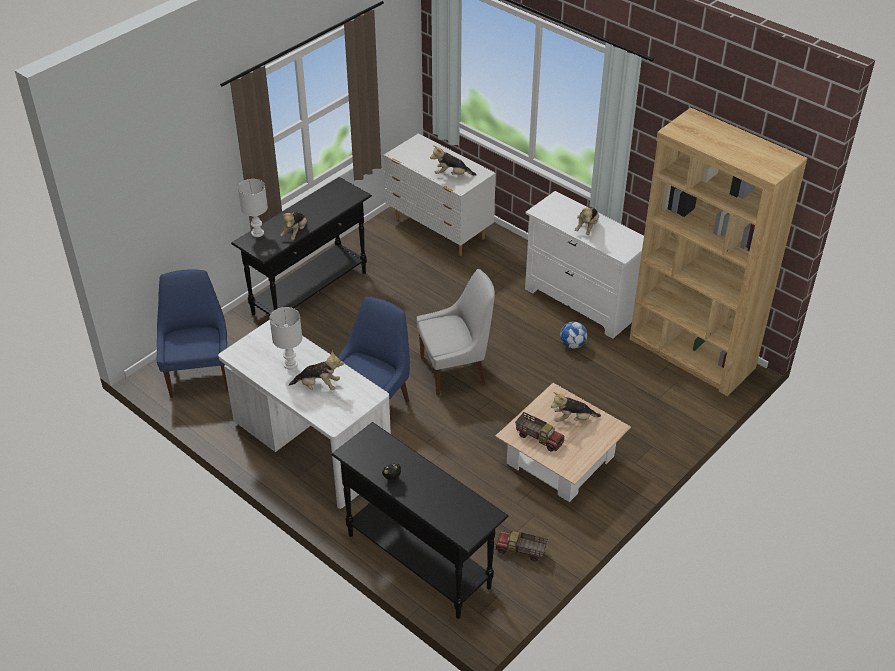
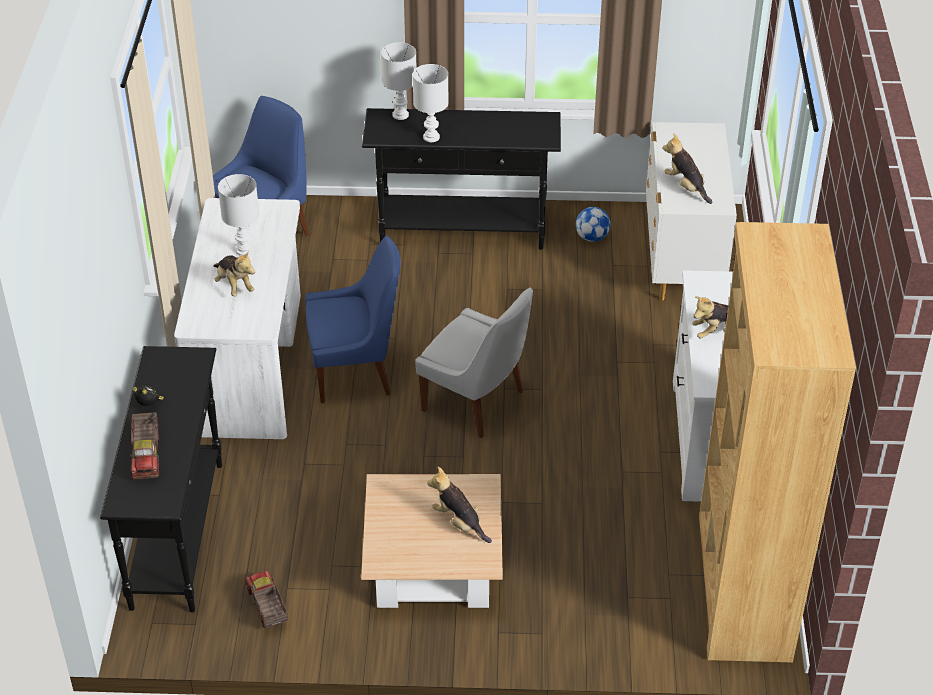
camera: 50 degrees right, 0 degrees up
plush toy [280,212,307,240] -> white table lamp [413,64,449,142]
toy truck [515,412,564,452] -> toy truck moved to [130,412,159,479]
football [560,321,587,349] -> football moved to [576,207,611,242]

